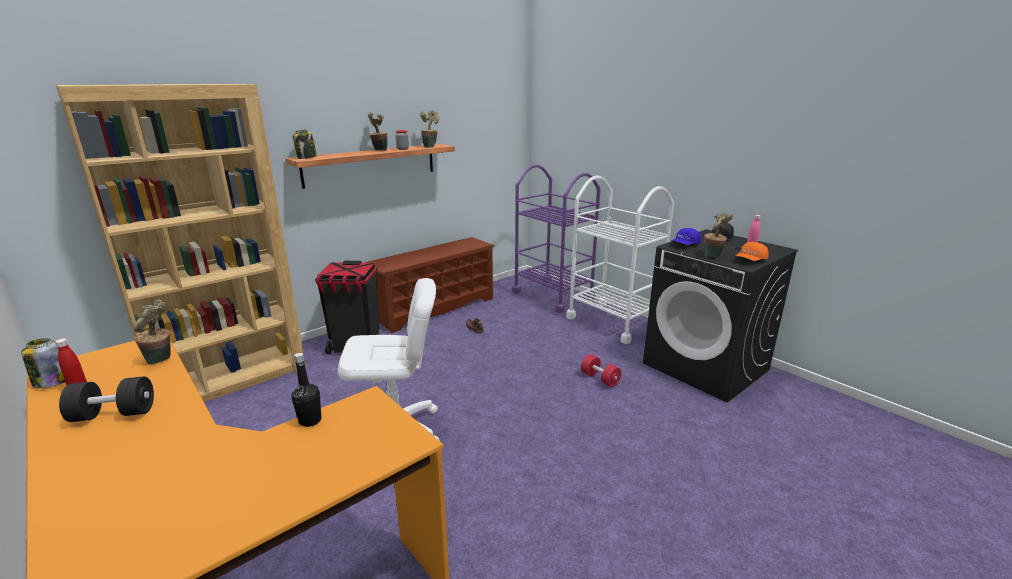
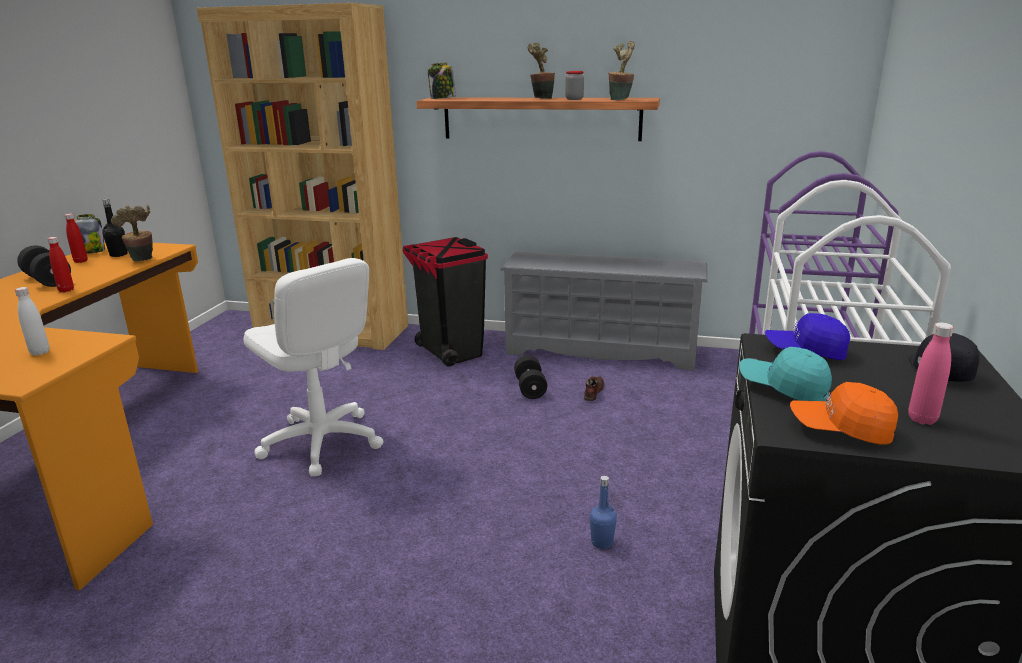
camera: 55 degrees right, 0 degrees up
black bottle [291,353,321,427] -> black bottle moved to [102,199,128,257]
brown shoe rack [365,237,495,333] -> grey shoe rack [500,252,708,370]
red dumbbell [581,354,622,387] -> blue bottle [590,476,617,549]
potted plant [704,212,733,257] -> turquoise cap [739,347,832,401]
none -> white bottle [15,287,50,356]
none -> red bottle [47,237,74,292]
none -> black dumbbell [514,355,547,399]

